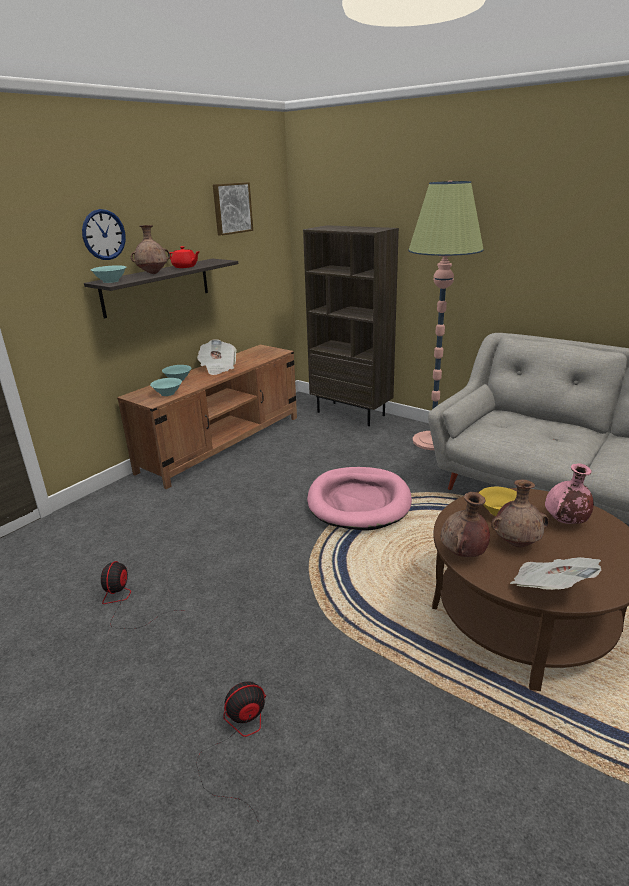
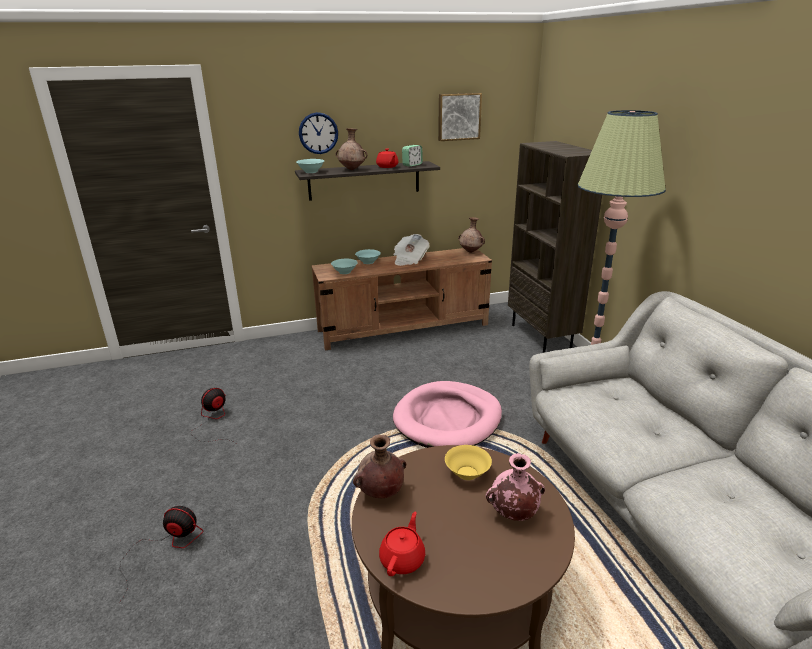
camera: 35 degrees right, 0 degrees up
brown vase [491,480,549,547] -> brown vase moved to [458,217,485,253]
newspaper [510,557,601,590] -> red teapot [379,511,425,576]
none -> alarm clock [402,145,423,167]

